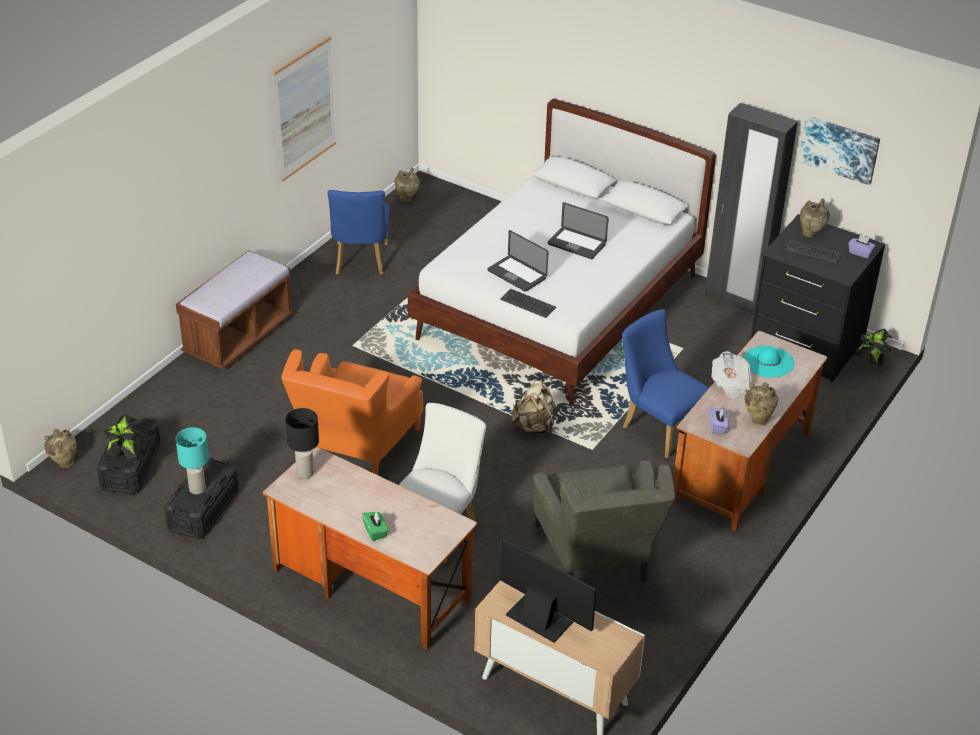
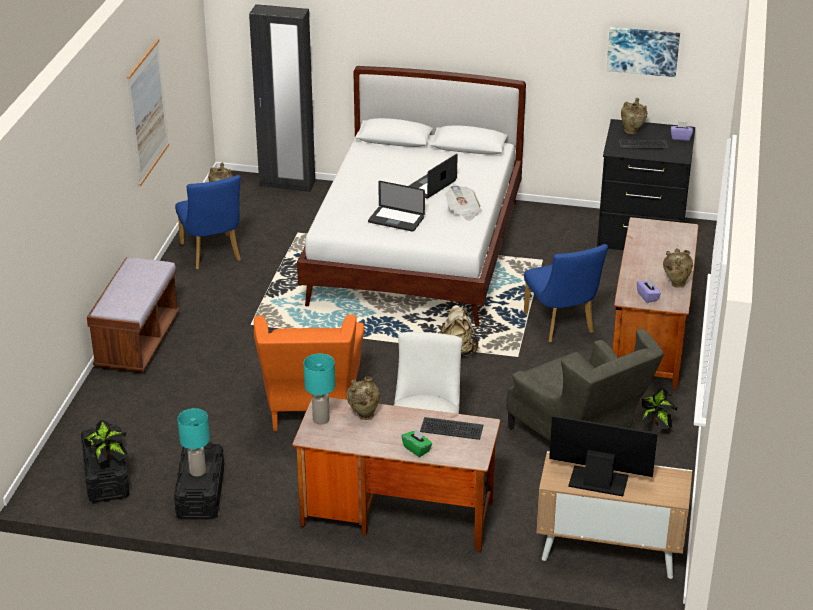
camera: 20 degrees left, 5 degrees down
beige vase [44,429,77,468] -> beige vase moved to [346,376,380,420]
black table lamp [285,408,319,479] -> turquoise table lamp [303,353,335,424]
keyboard [500,289,556,318] -> keyboard moved to [420,417,484,440]
laptop [547,202,609,259] -> laptop turned 120 degrees clockwise [409,154,458,199]
blue chair [622,309,709,459] -> blue chair turned 135 degrees counterclockwise [524,244,608,342]
black wardrobe [705,103,798,314] -> black wardrobe moved to [249,4,315,192]
newspaper [711,351,752,399] -> newspaper moved to [445,185,482,221]
turquoise hat [743,346,794,378] -> none
potted plant [853,328,894,365] -> potted plant moved to [642,388,678,429]

